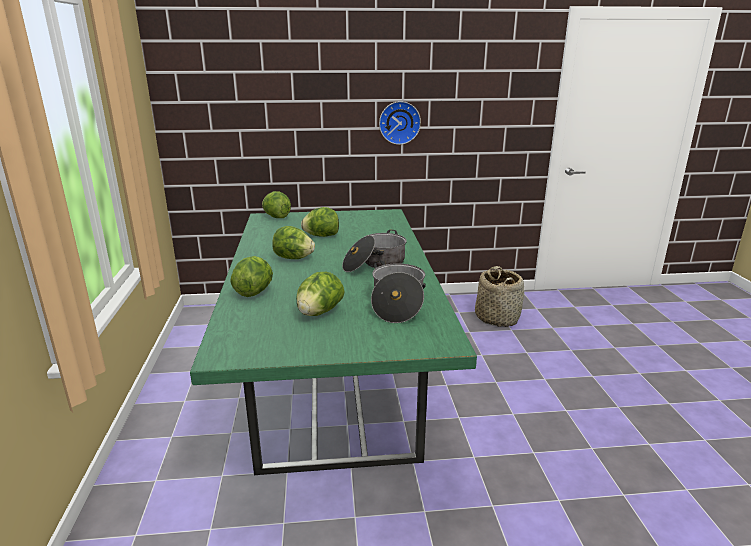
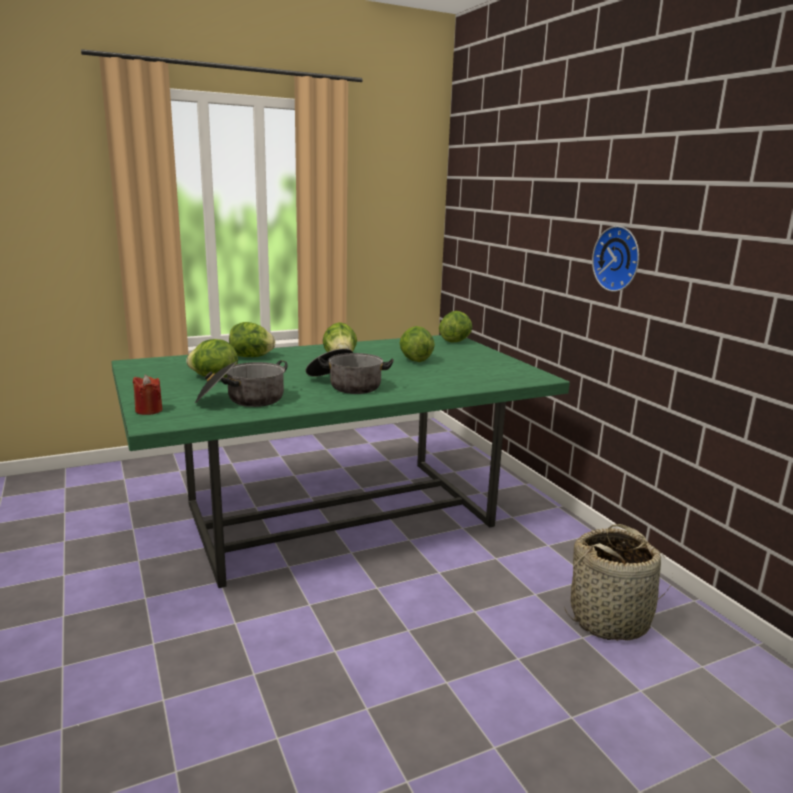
camera: 70 degrees right, 5 degrees down
none -> red candle [133,375,162,415]

